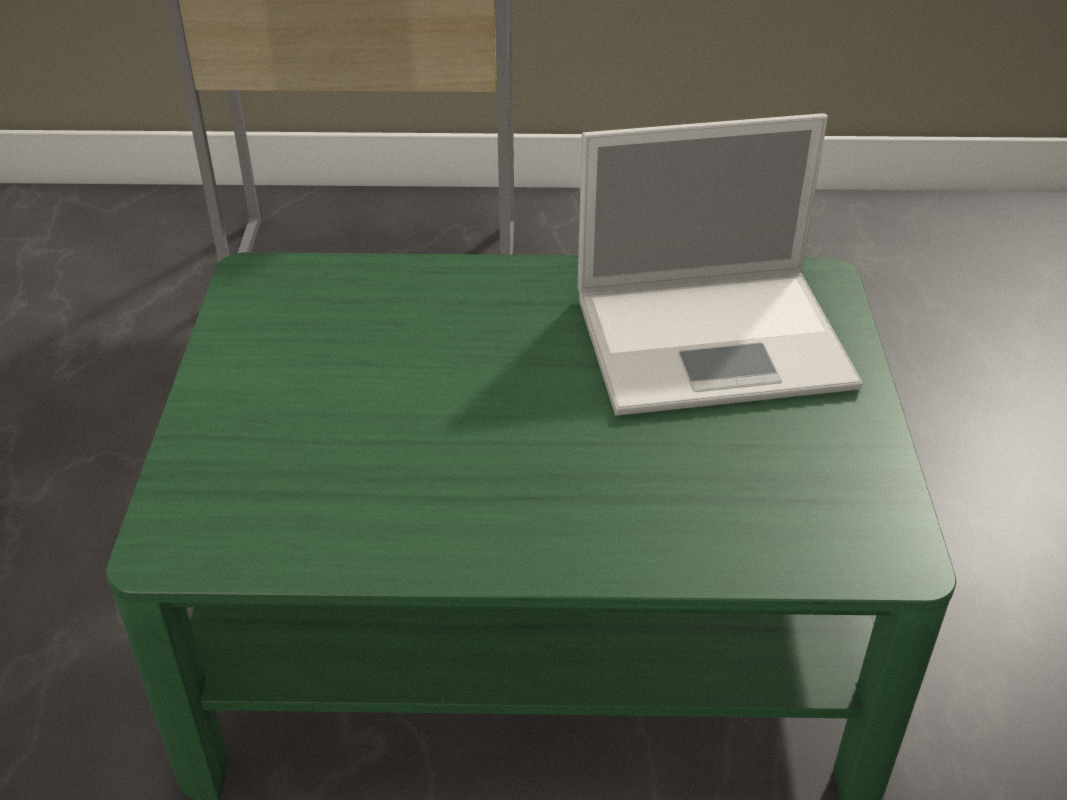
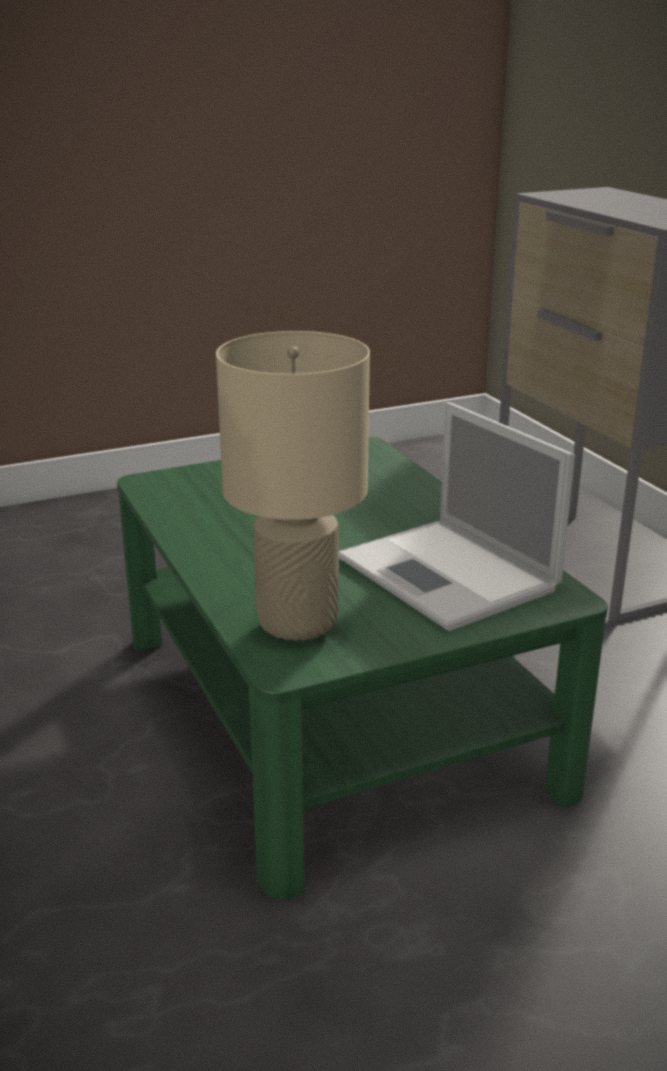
camera: 65 degrees right, 15 degrees down
none -> beige table lamp [216,331,370,641]

